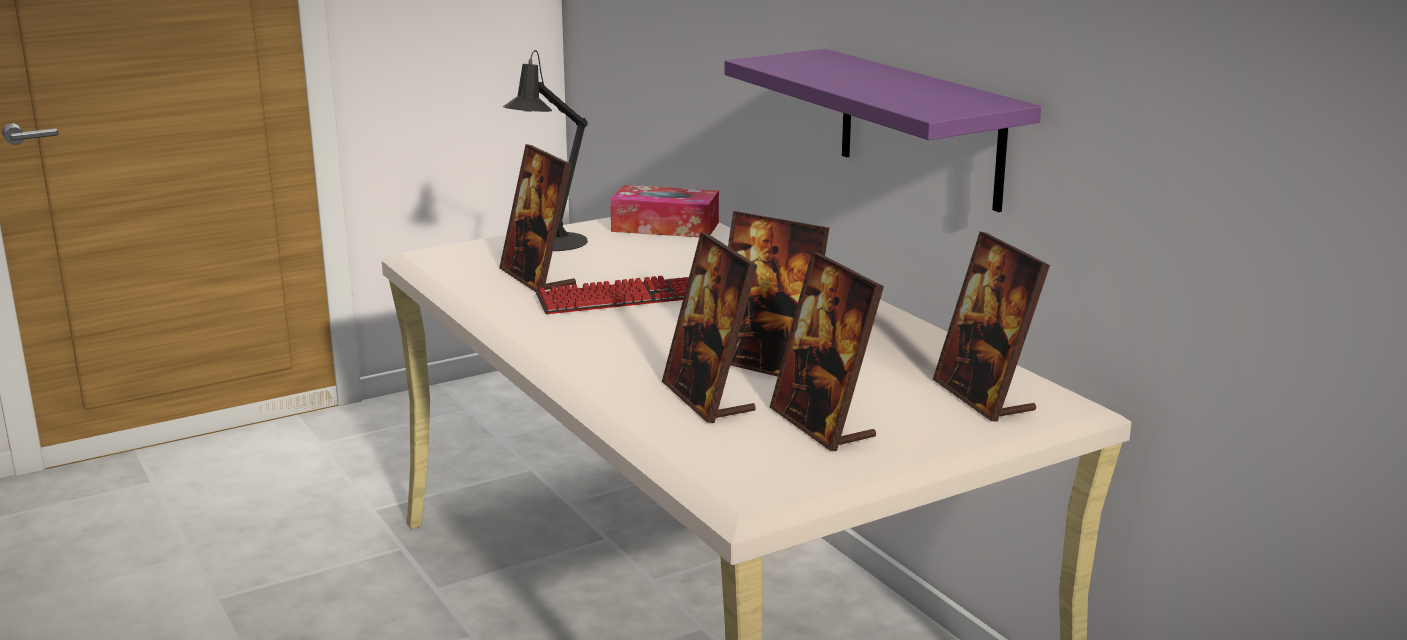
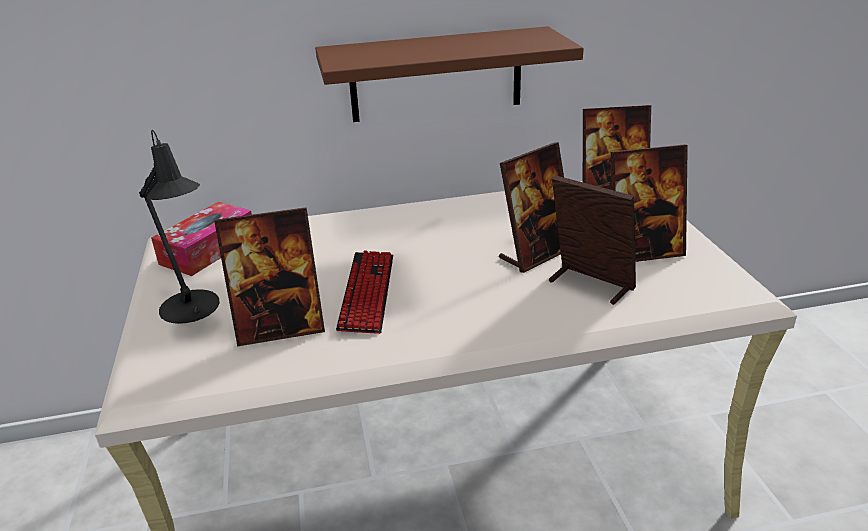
camera: 70 degrees left, 10 degrees up
picture frame [662,233,757,423] -> picture frame turned 135 degrees counterclockwise [549,175,636,305]
purple shelf [724,49,1041,212] -> brown shelf [315,26,584,122]

